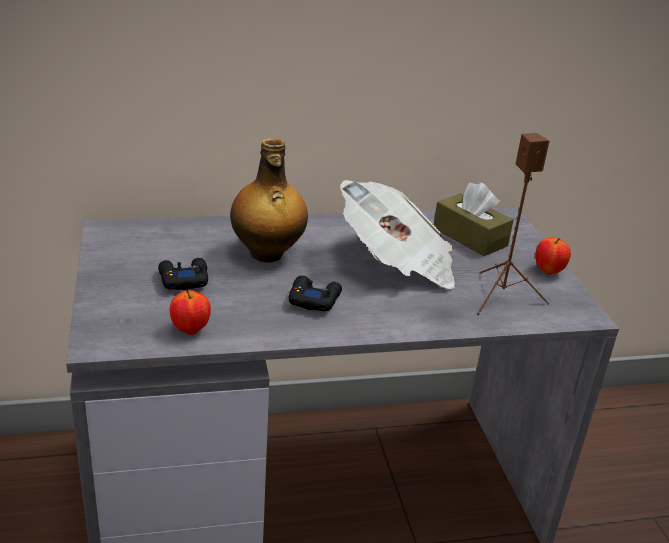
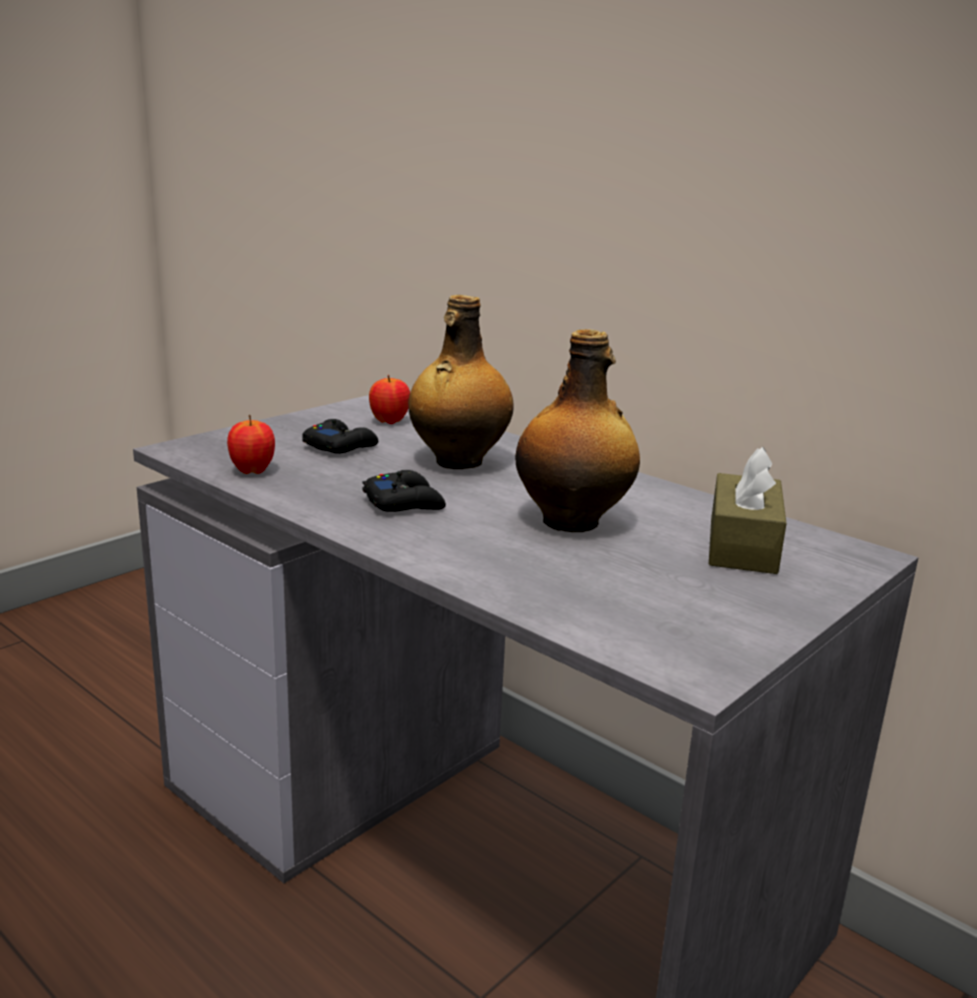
camera: 55 degrees right, 10 degrees down
newspaper [340,180,455,289] -> bottle [515,329,640,532]
brown speaker [477,133,549,315] -> none
apple [535,237,571,275] -> apple moved to [369,375,410,424]

